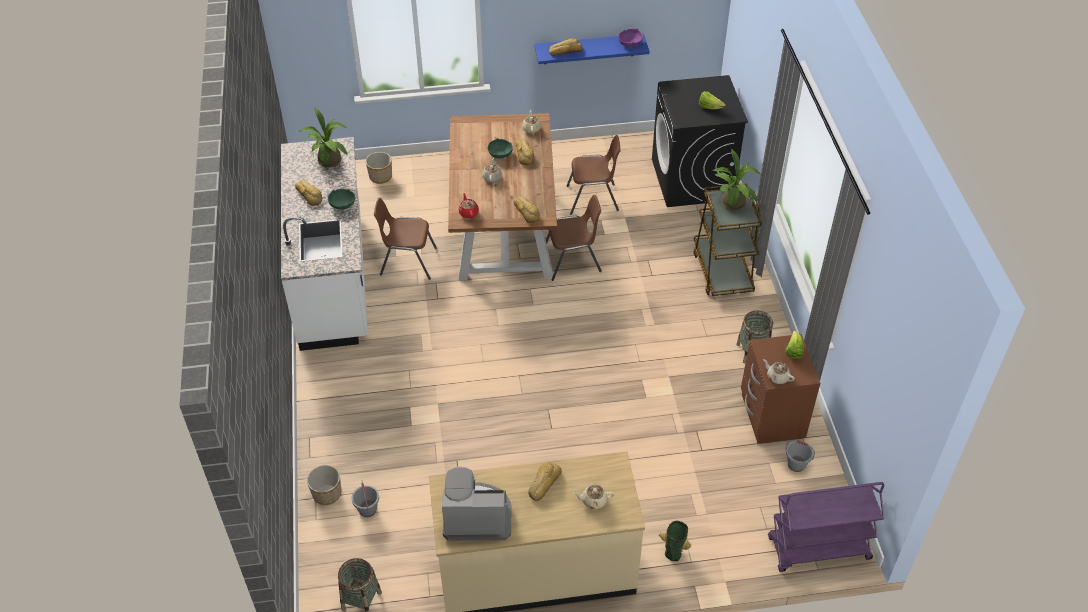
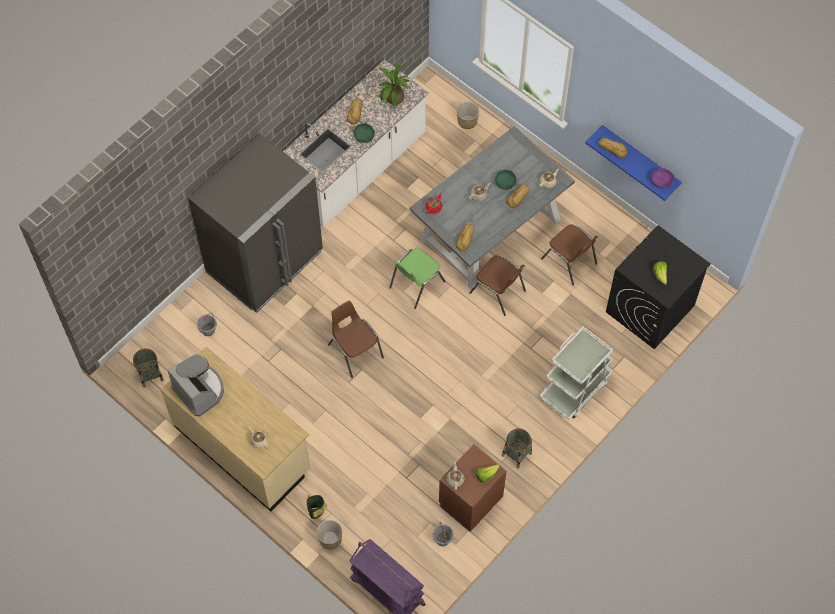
camera: 50 degrees right, 15 degrees up
planter [307,465,341,505] -> planter moved to [317,520,342,549]
brown chair [374,198,437,280] -> brown chair moved to [328,301,384,378]
brown dining table [448,113,557,281] -> grey dining table [409,126,575,290]
bread [528,462,562,501] -> none
brown cart [693,183,762,296] -> white cart [540,326,613,420]
potted plant [713,149,761,211] -> none
none -> grey fridge [188,133,323,313]
none -> green chair [389,248,446,309]

